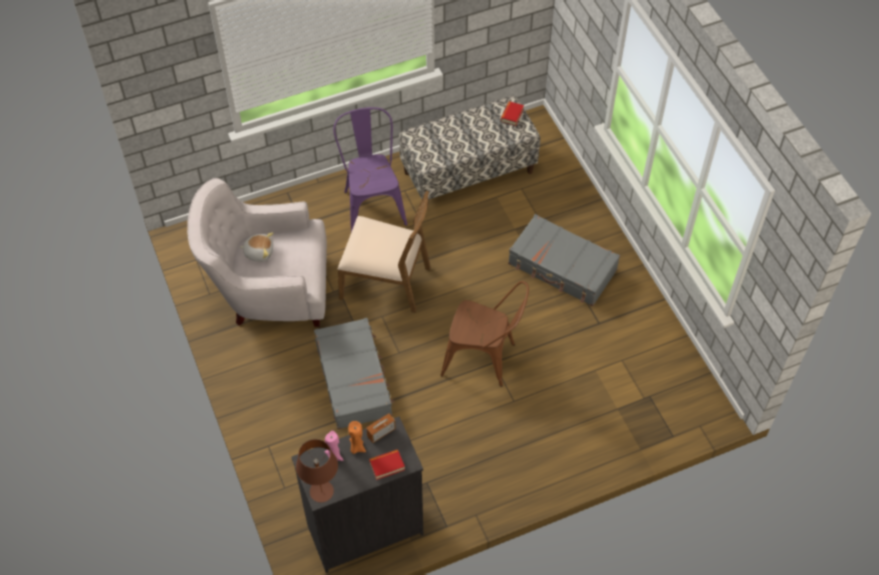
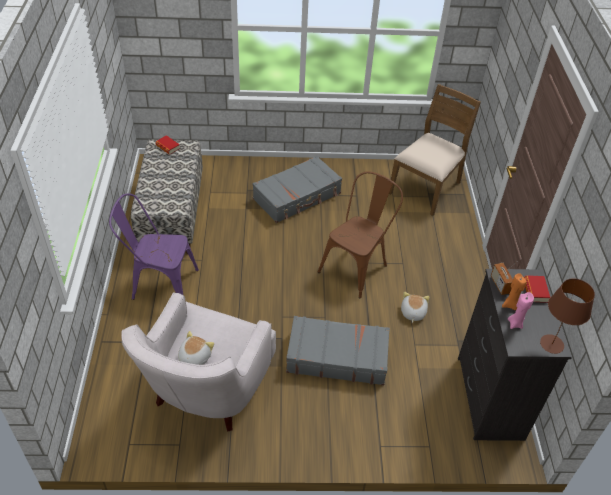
camera: 70 degrees left, 10 degrees down
brown chair [338,191,431,313] -> brown chair moved to [389,84,481,216]
none -> plush toy [401,292,429,323]

